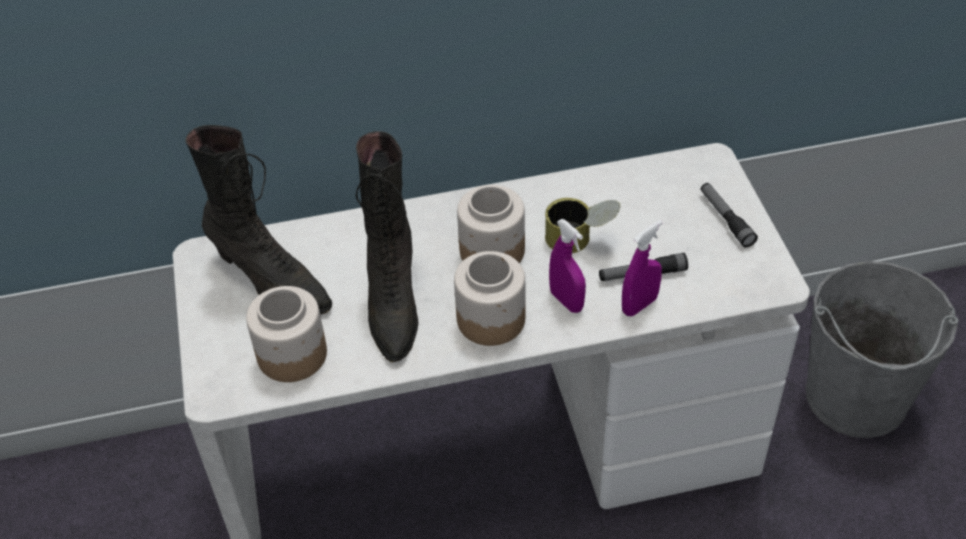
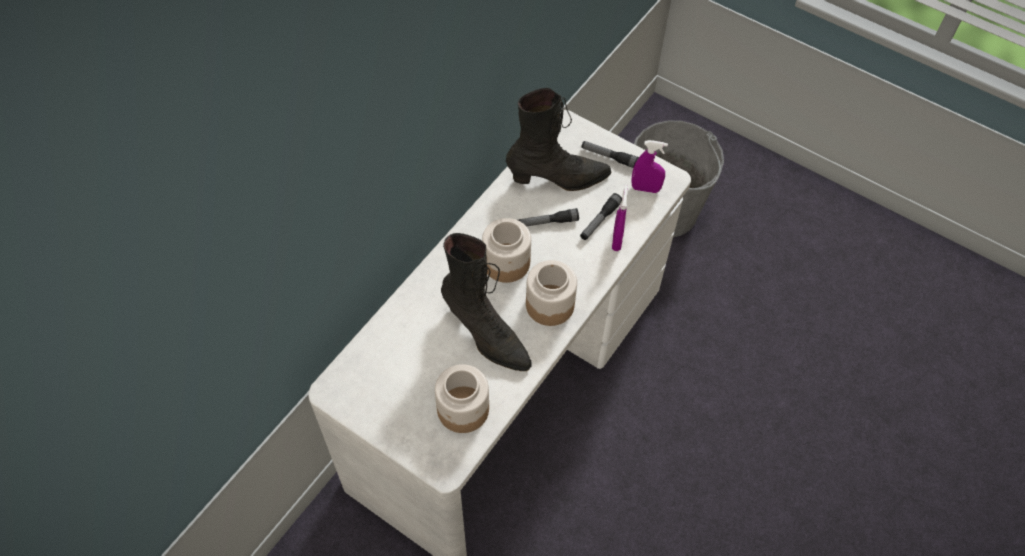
camera: 45 degrees left, 10 degrees up
black boot [185,125,332,314] -> black boot moved to [506,88,612,191]
can [545,198,621,253] -> flashlight [518,208,579,227]
purple spray bottle [549,219,586,313] -> purple spray bottle moved to [631,140,668,193]

